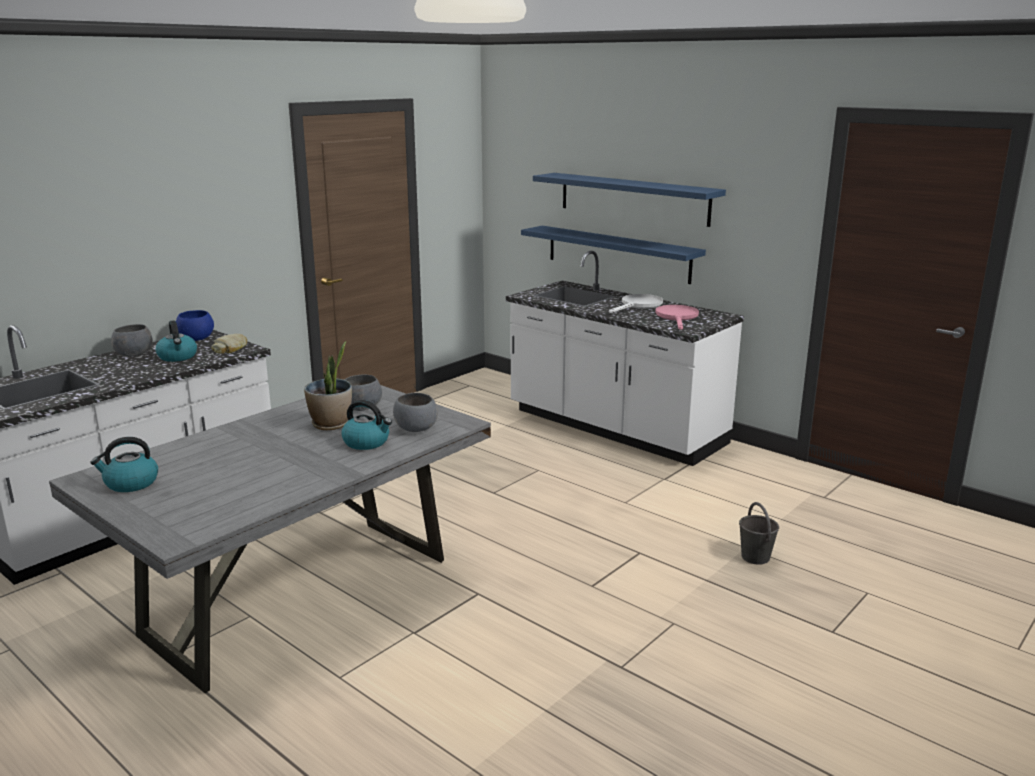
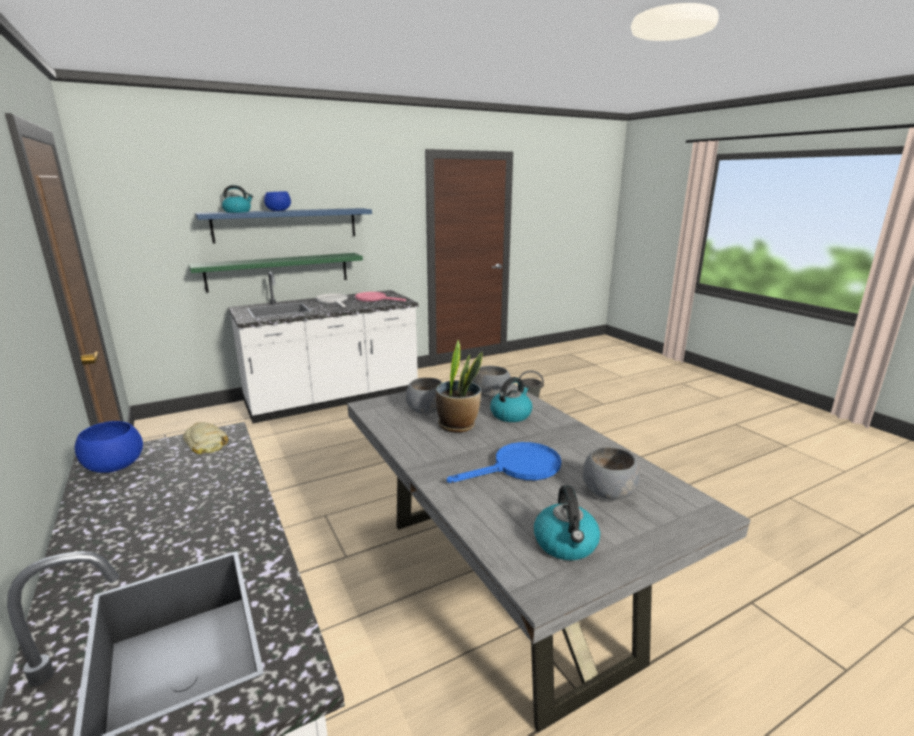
camera: 70 degrees left, 0 degrees up
grey bowl [111,324,153,356] -> grey bowl moved to [583,447,641,500]
kettle [155,320,197,362] -> kettle moved to [222,185,253,213]
blue shelf [521,226,706,284] -> green shelf [189,253,363,293]
none -> blue bowl [264,191,291,211]
none -> blue frying pan [447,442,561,483]

